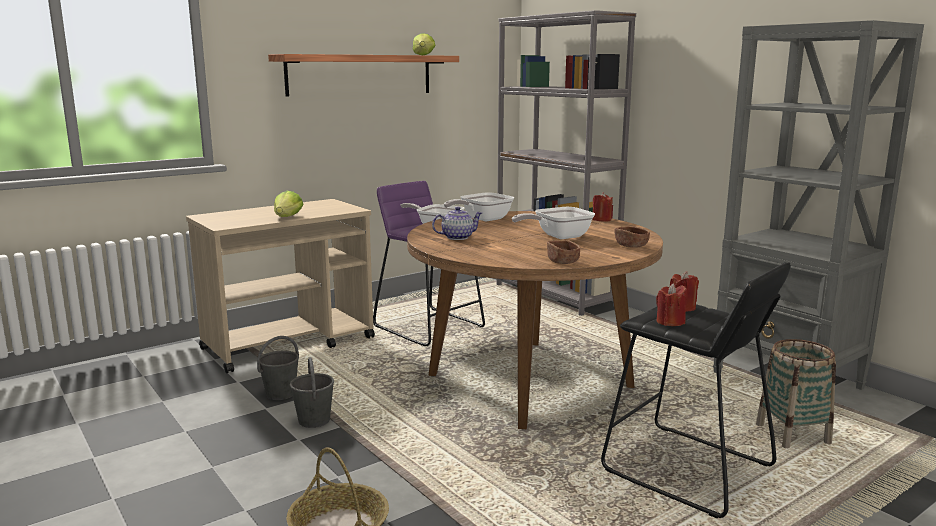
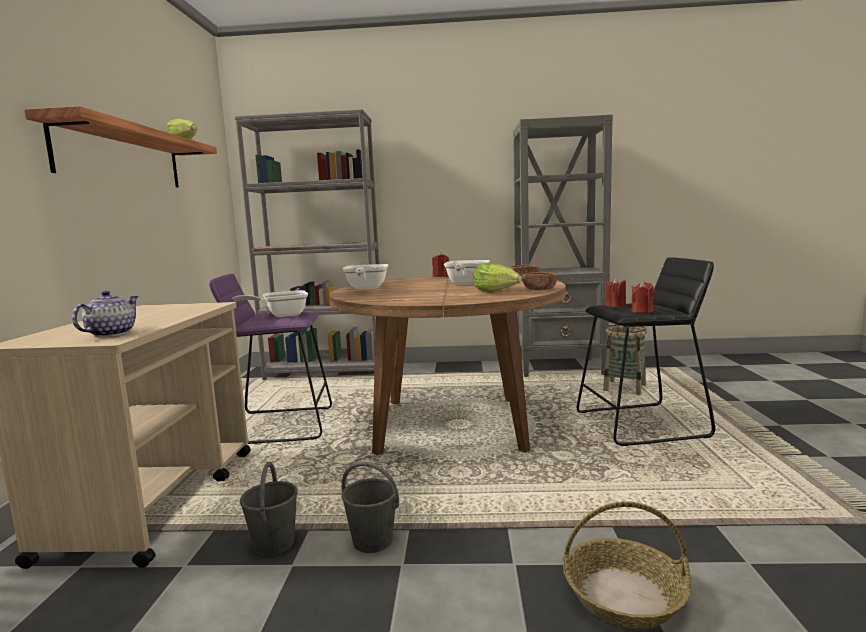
camera: 50 degrees left, 5 degrees down
lettuce [274,191,304,217] -> lettuce moved to [473,263,522,291]
teapot [432,206,482,240] -> teapot moved to [72,291,139,337]

